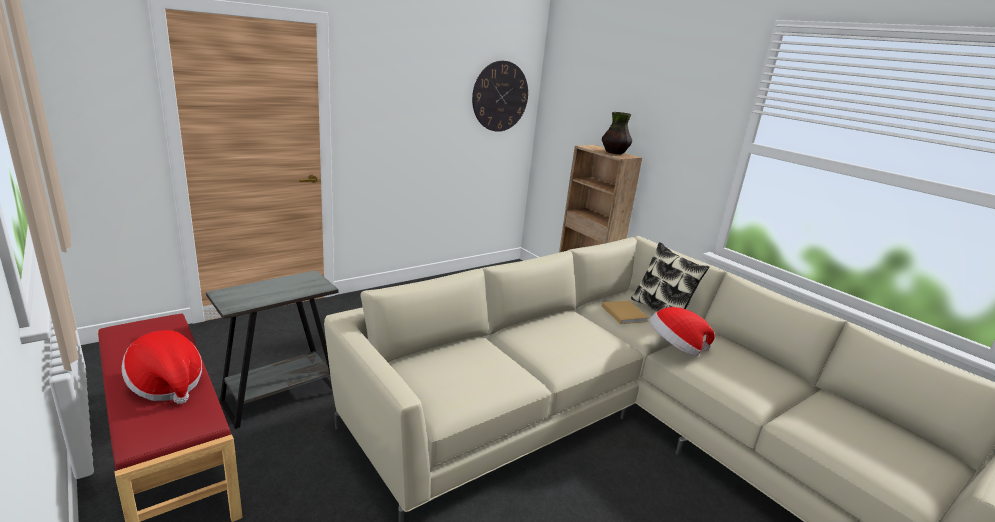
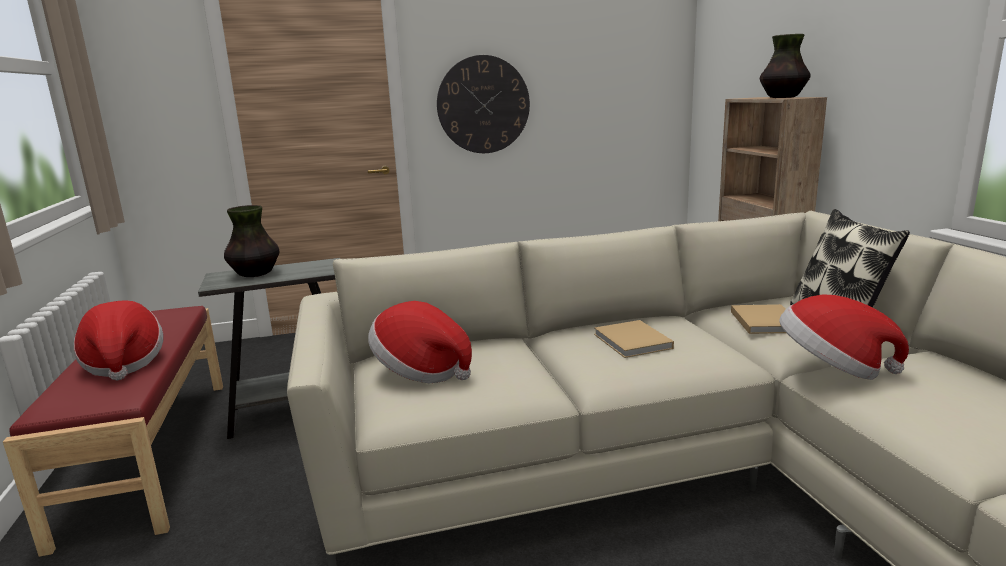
camera: 25 degrees right, 5 degrees down
wall clock [472,61,528,132] -> wall clock moved to [437,55,530,153]
none -> vase [224,205,280,277]
none -> hat [368,301,472,384]
none -> beige book [594,320,674,358]

